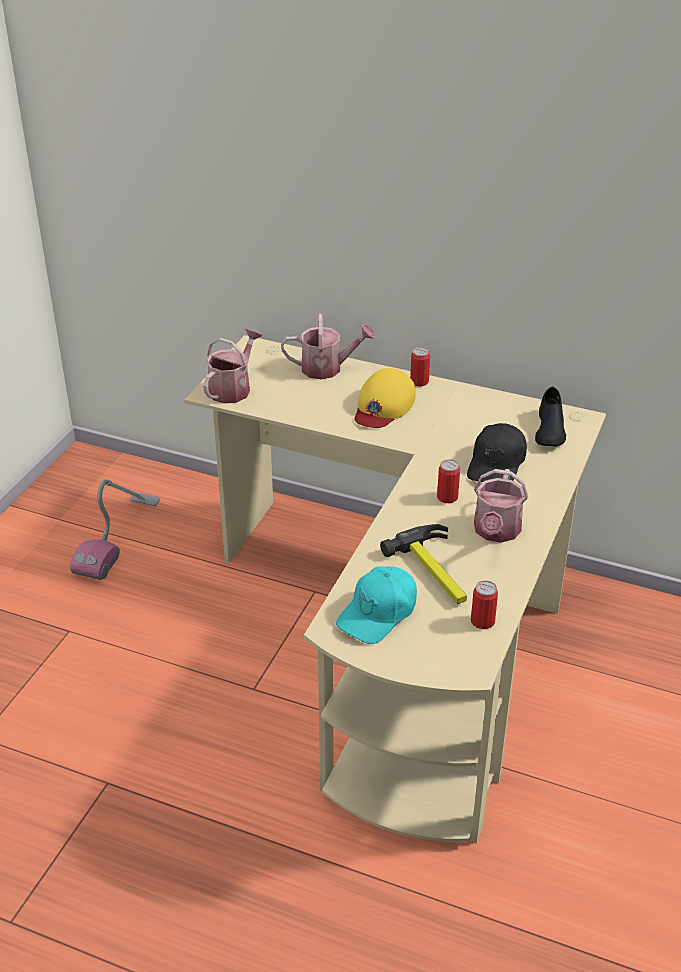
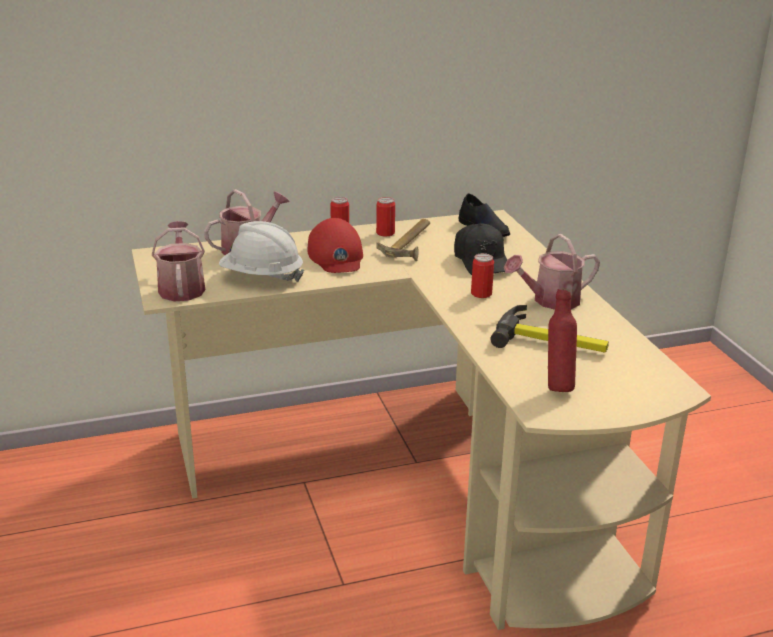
camera: 40 degrees left, 10 degrees down
vacuum cleaner [70,479,160,580] -> none
turquoise cap [336,566,417,644] -> red bottle [548,289,577,392]
yellow cap [354,368,416,428] -> red cap [308,218,363,273]
can [471,580,498,629] -> can moved to [376,197,395,237]
watering can [474,469,528,543] -> watering can turned 90 degrees clockwise [504,234,600,310]
none -> white hard hat [219,221,304,282]
none -> hammer [376,219,430,261]

